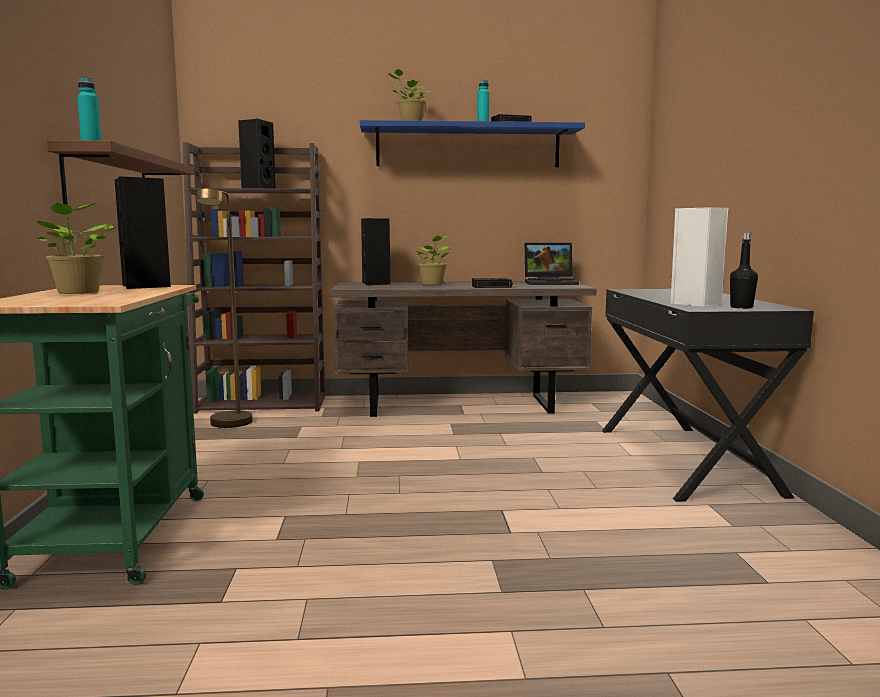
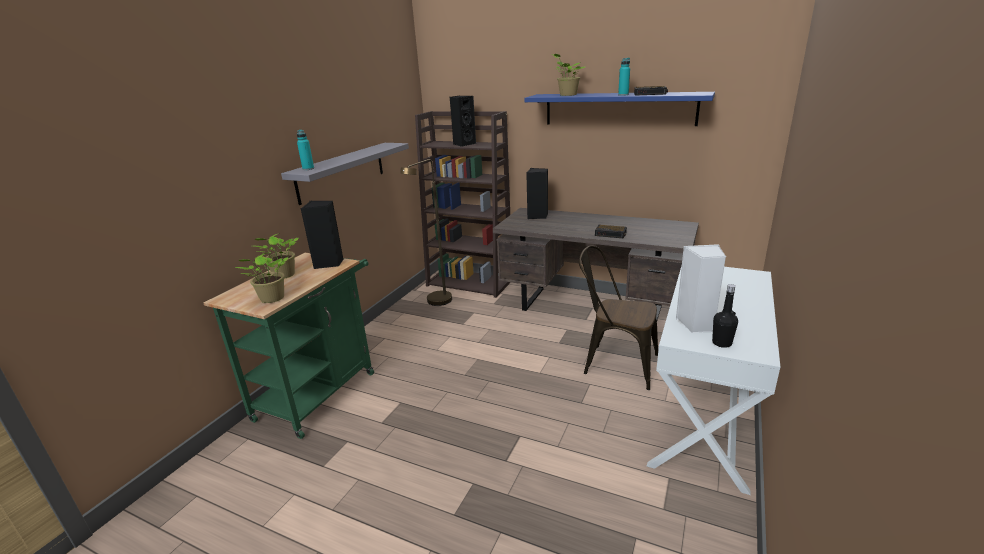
camera: 30 degrees right, 15 degrees up
brown shelf [47,140,194,205] -> grey shelf [281,143,409,205]
potted plant [414,235,452,285] -> potted plant moved to [235,254,288,303]
laptop [525,243,579,285] -> none
black desk [602,289,814,502] -> white desk [647,266,780,495]
none -> brown chair [579,245,658,390]

